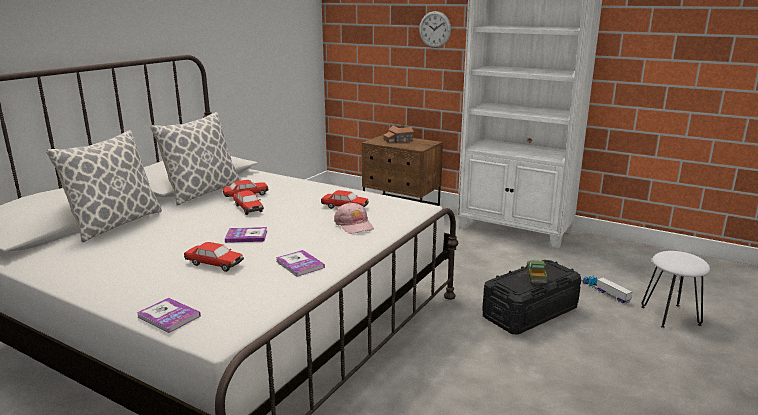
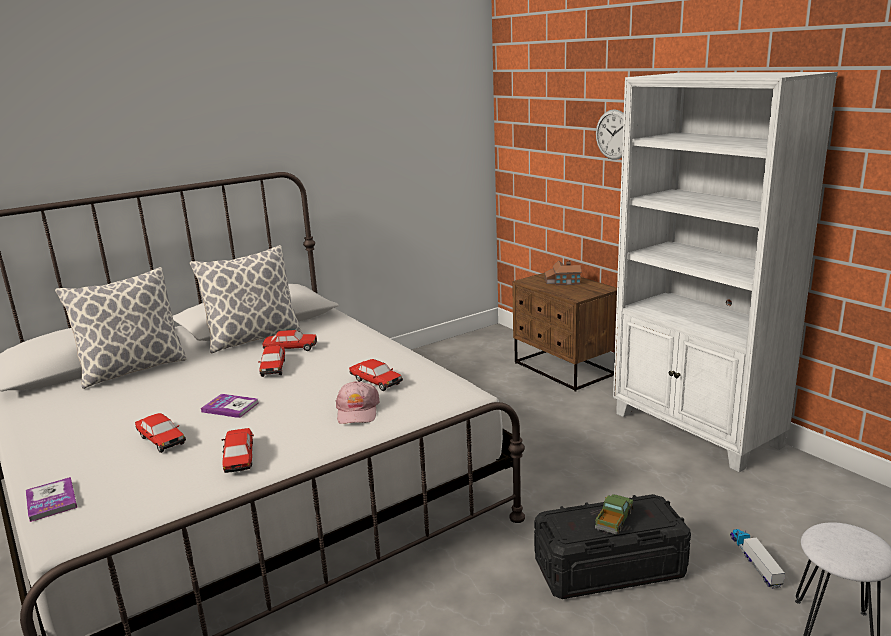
camera: 25 degrees right, 0 degrees up
book [276,250,325,277] -> toy car [221,428,254,473]

